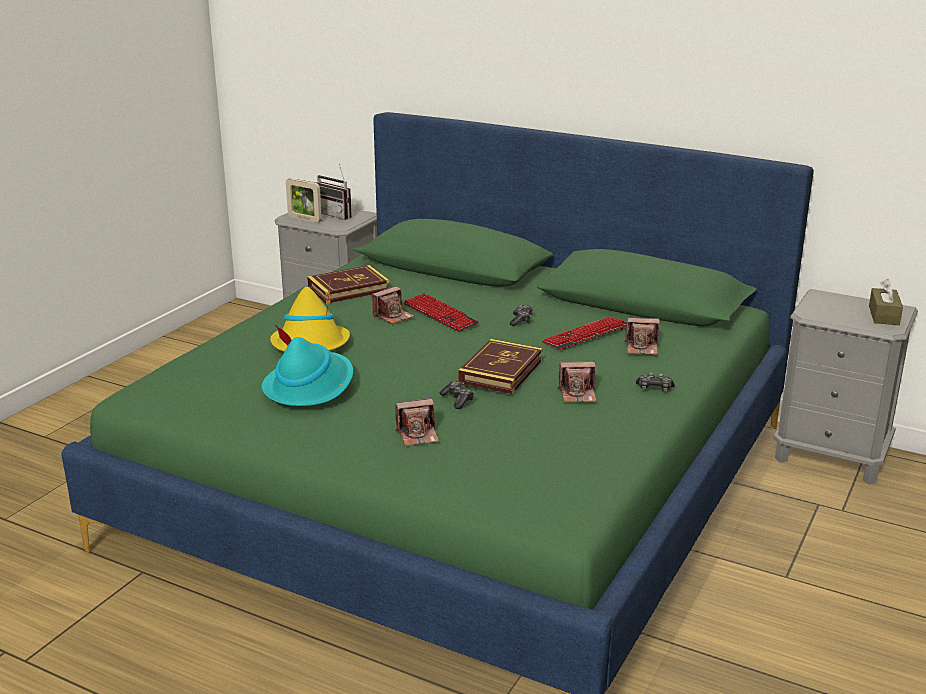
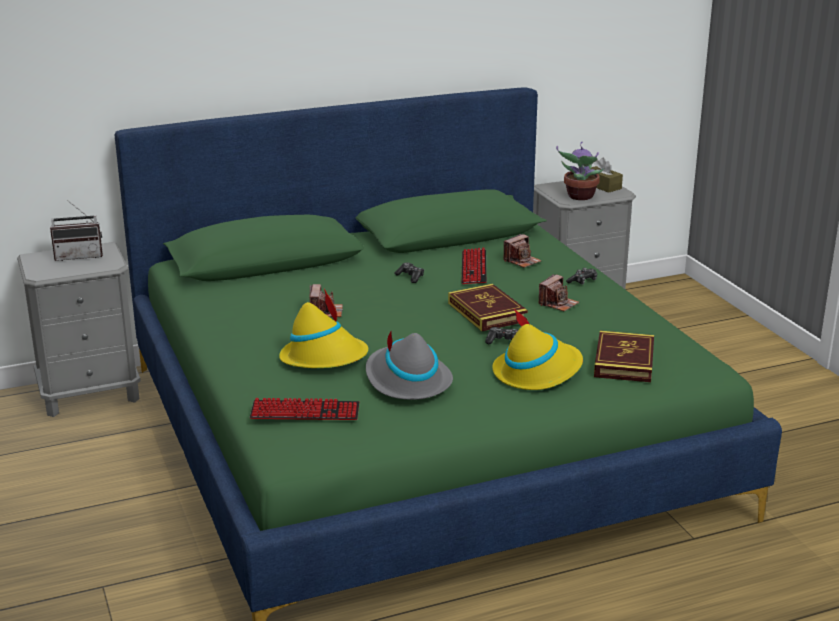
camera: 50 degrees left, 0 degrees up
turquoise hat [262,325,353,406] -> grey hat [366,330,453,400]
picture frame [286,178,322,223] -> none
book [307,265,390,304] -> book moved to [594,331,654,382]
camera [395,398,439,446] -> yellow hat [492,309,583,390]
keyboard [404,293,479,332] -> keyboard moved to [250,398,359,420]
none -> potted plant [556,142,604,200]

